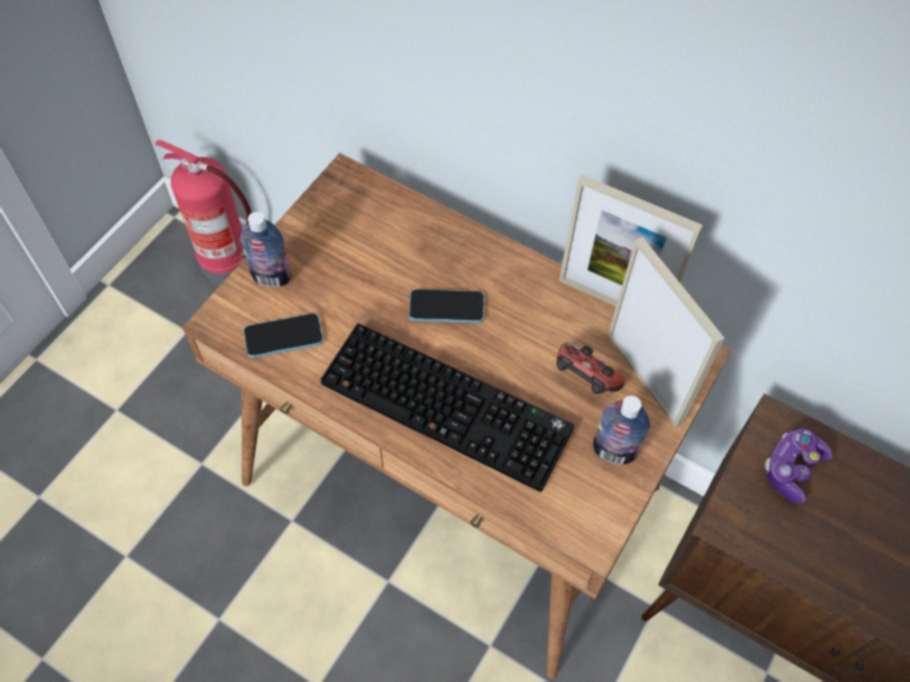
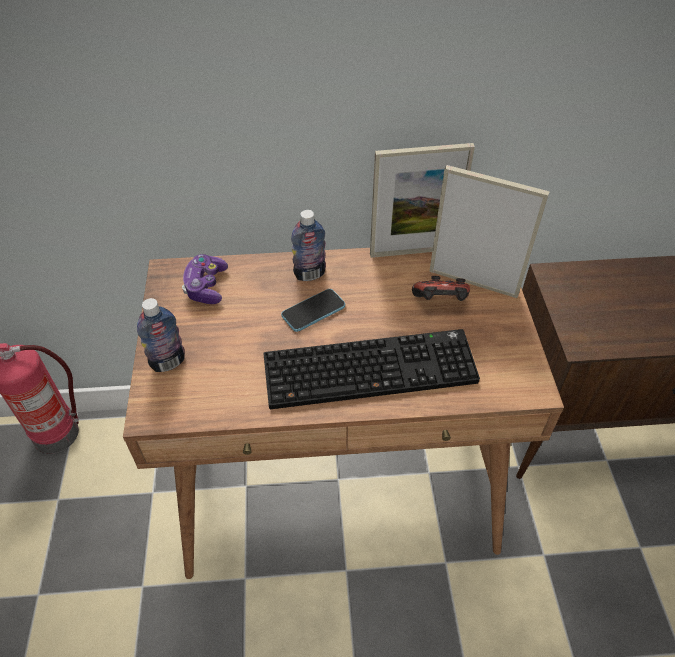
camera: 35 degrees left, 10 degrees down
phone [244,313,323,358] -> none
bottle [593,396,650,464] -> bottle moved to [291,210,326,281]
game controller [764,429,832,503] -> game controller moved to [182,254,228,304]

